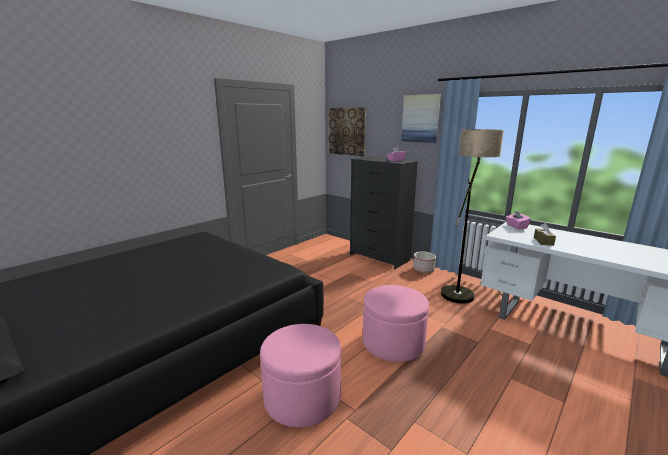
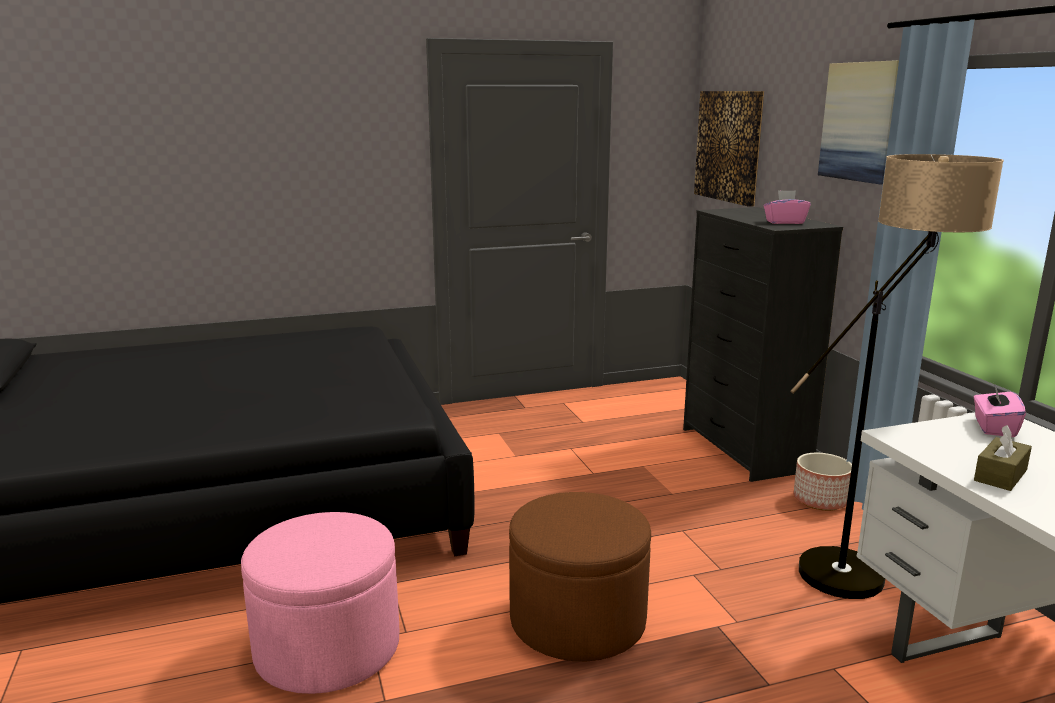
camera: 30 degrees right, 0 degrees up
pink ottoman [363,285,429,362] -> brown ottoman [509,492,651,661]

